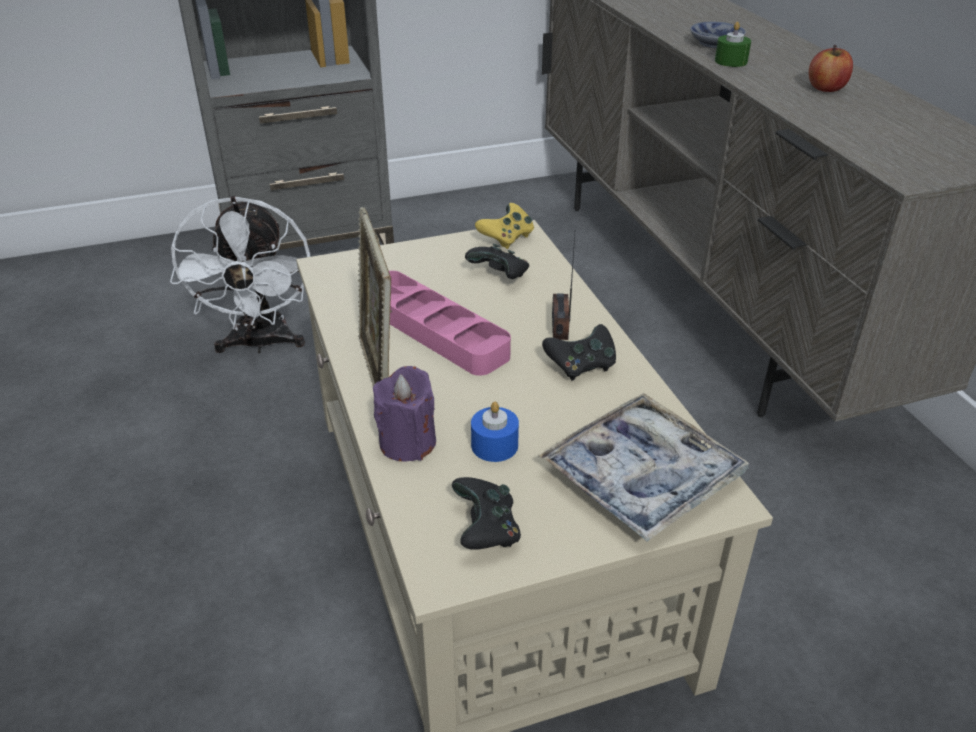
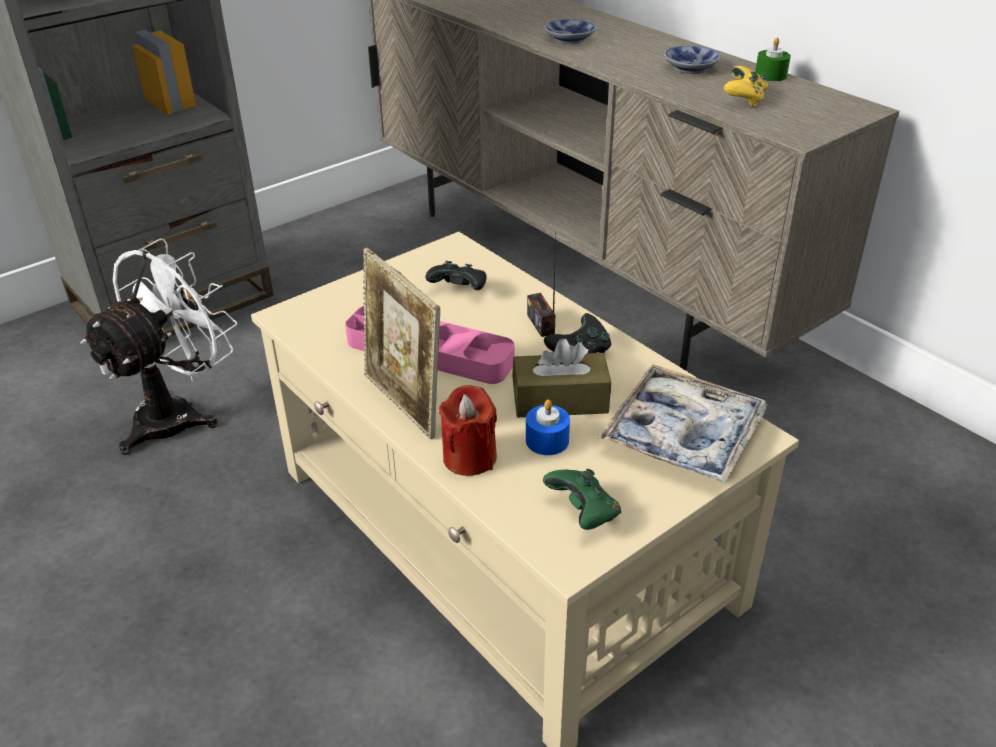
camera: 20 degrees left, 0 degrees up
white fan [170,196,311,353] -> white fan turned 120 degrees counterclockwise [80,238,237,455]
purple candle [373,366,436,462] -> red candle [439,385,497,476]
black game controller [452,477,521,550] -> green game controller [543,469,622,530]
yellow game controller [475,203,534,249] -> yellow game controller moved to [724,66,768,107]
green candle [715,22,751,67] -> green candle moved to [755,38,791,81]
apple [809,45,853,92] -> bowl [664,45,720,74]
none -> brown tissue box [512,338,611,417]

